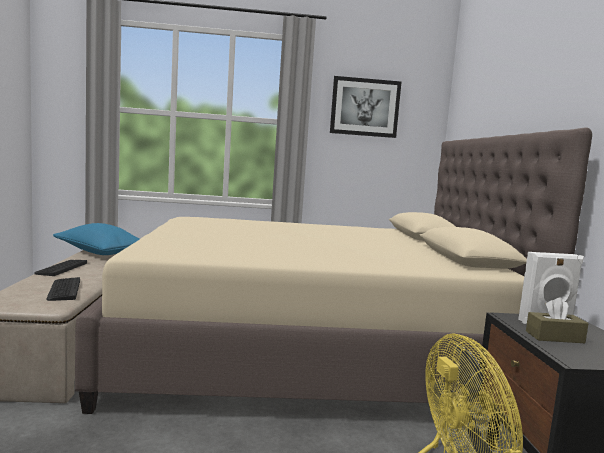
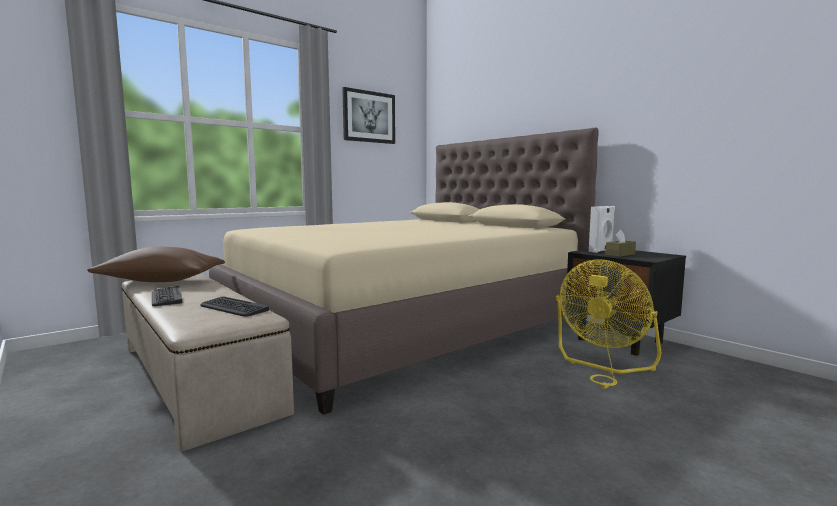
camera: 35 degrees left, 0 degrees up
blue pillow [53,223,139,255] -> brown pillow [87,246,225,282]

